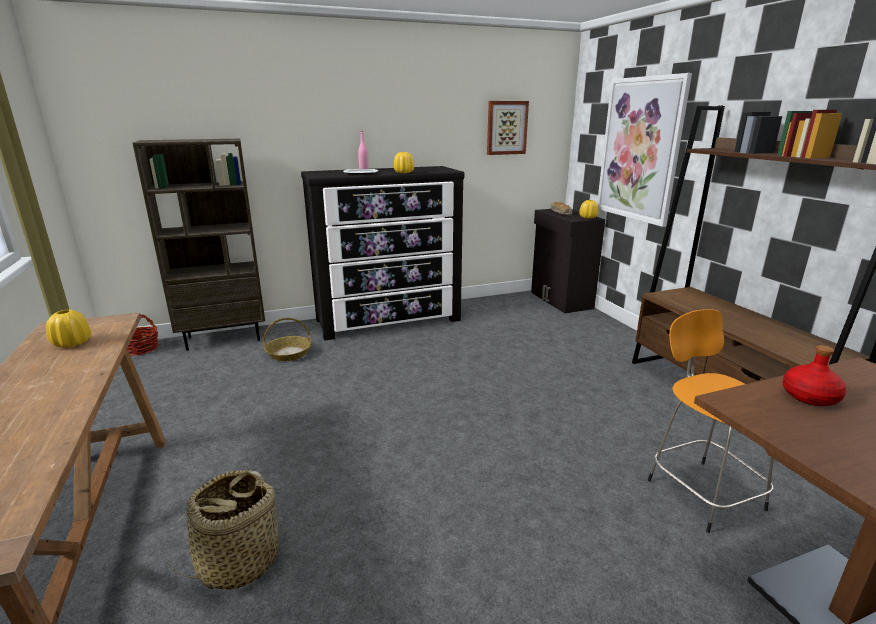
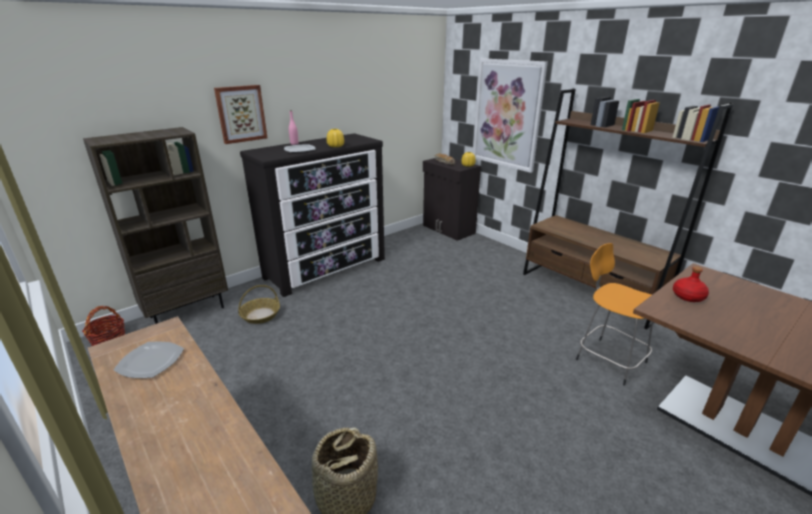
camera: 20 degrees left, 5 degrees up
yellow vase [46,310,91,348] -> plate [114,342,184,378]
picture [487,101,529,155] -> picture moved to [214,85,267,144]

